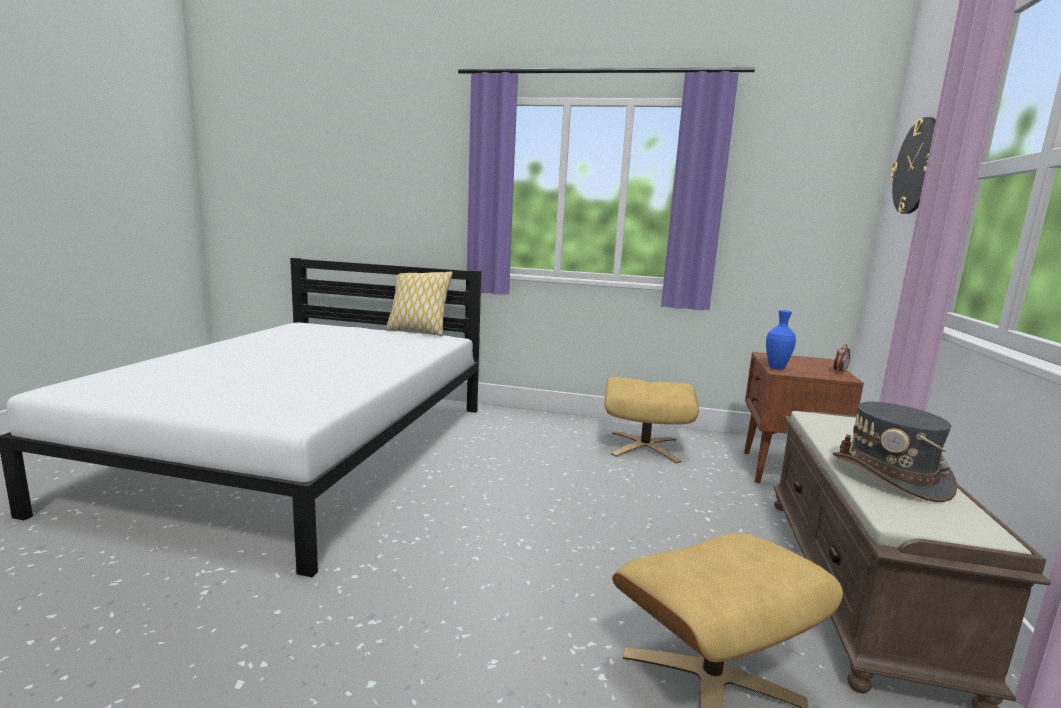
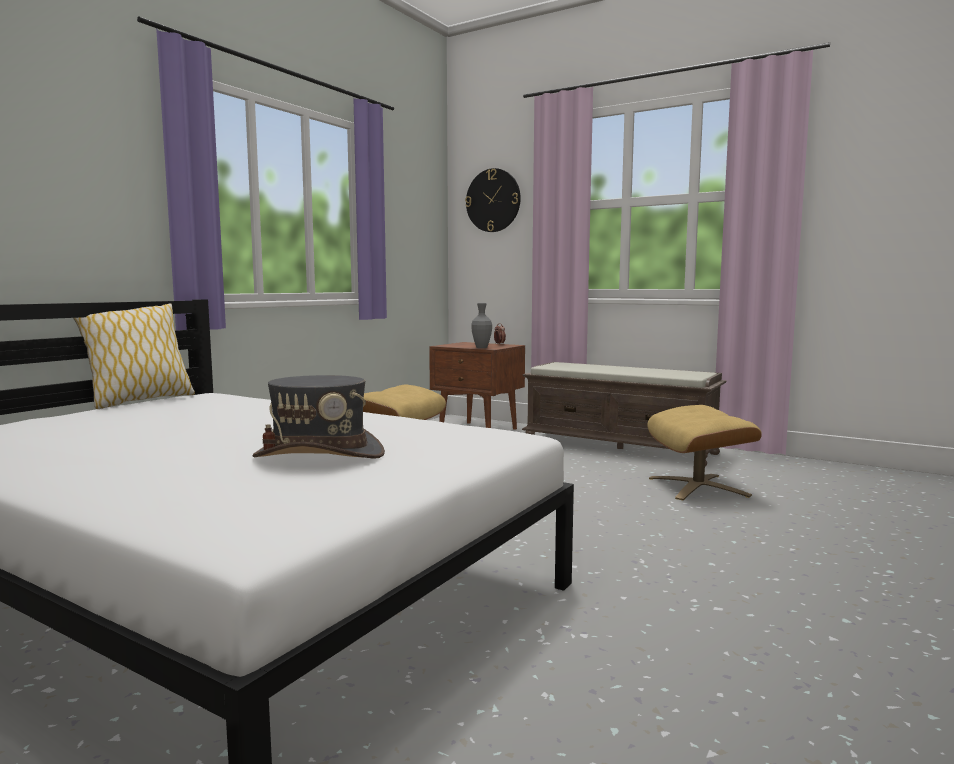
camera: 70 degrees left, 5 degrees down
blue vase [766,310,796,370] -> grey vase [471,303,492,348]
grey hat [833,402,957,502] -> grey hat moved to [252,375,385,459]

